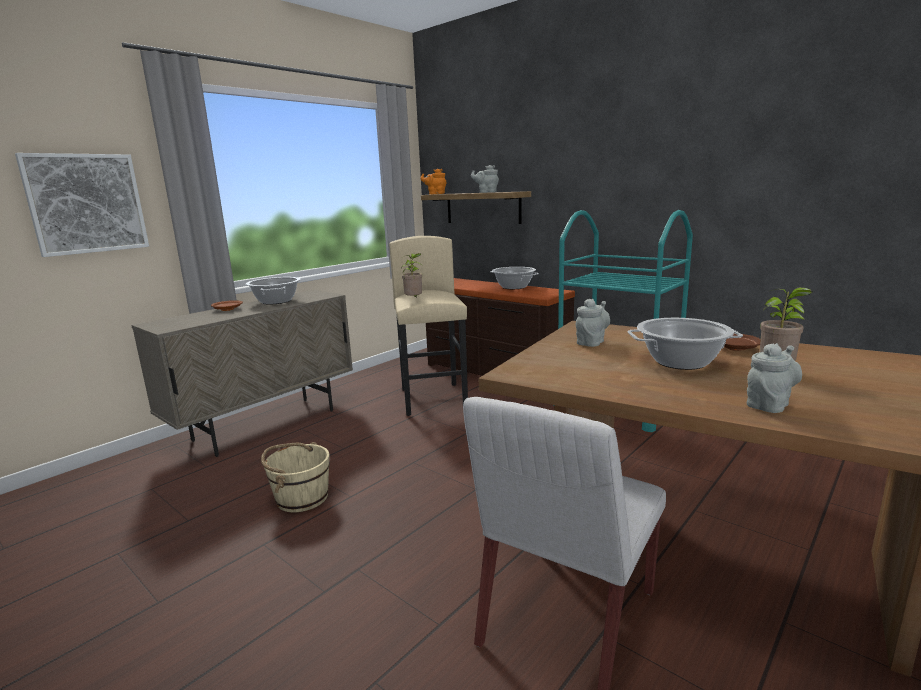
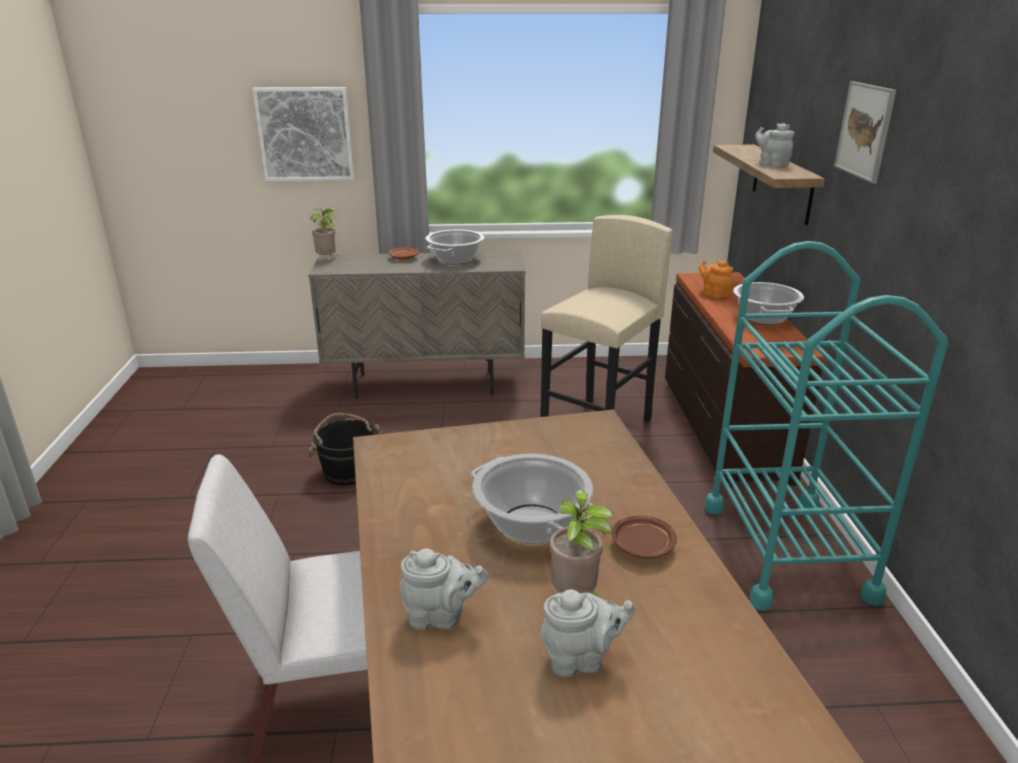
camera: 45 degrees right, 10 degrees up
beige bucket [261,442,330,512] -> black bucket [307,413,384,485]
potted plant [401,253,422,298] -> potted plant moved to [311,207,337,256]
orange teapot [420,169,447,194] -> orange teapot moved to [699,260,733,299]
grey teapot [576,299,610,347] -> grey teapot moved to [541,589,635,677]
none -> picture [834,81,896,183]

